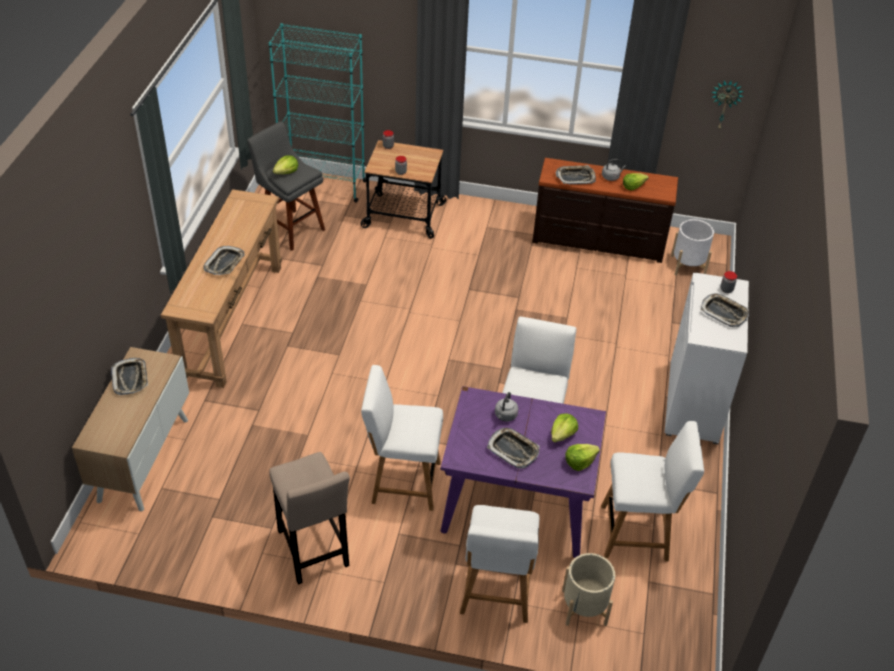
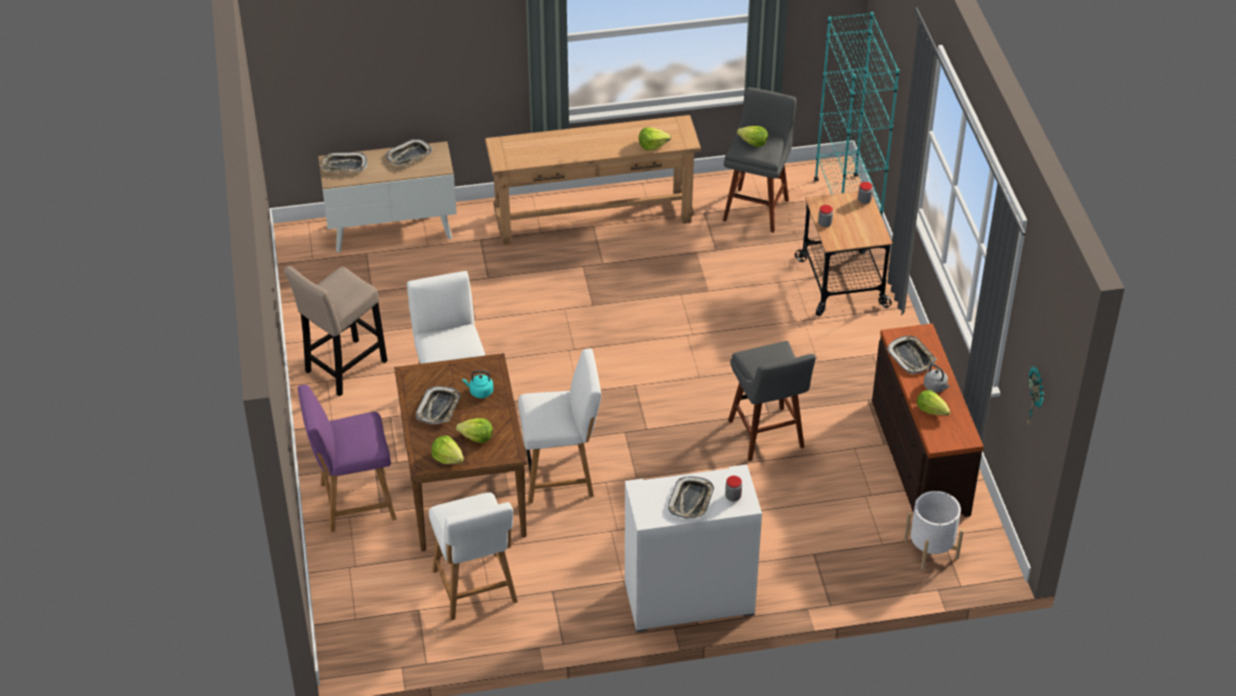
camera: 70 degrees right, 0 degrees up
tray [204,246,245,275] -> tray moved to [321,152,368,172]
purple dining table [440,386,606,558] -> brown dining table [394,353,527,551]
white chair [460,505,539,623] -> purple chair [298,385,397,532]
grey kettle [495,392,518,421] -> turquoise kettle [462,370,493,398]
beige planter [562,553,615,626] -> none
none -> lettuce [639,127,671,150]
none -> grey stool [728,341,816,461]

